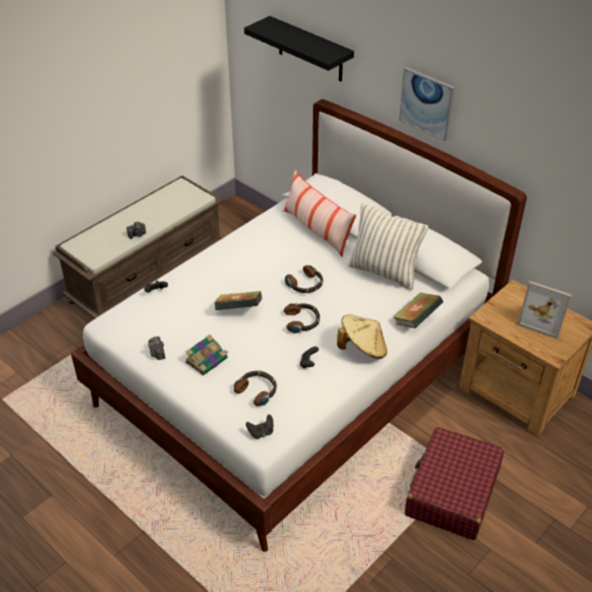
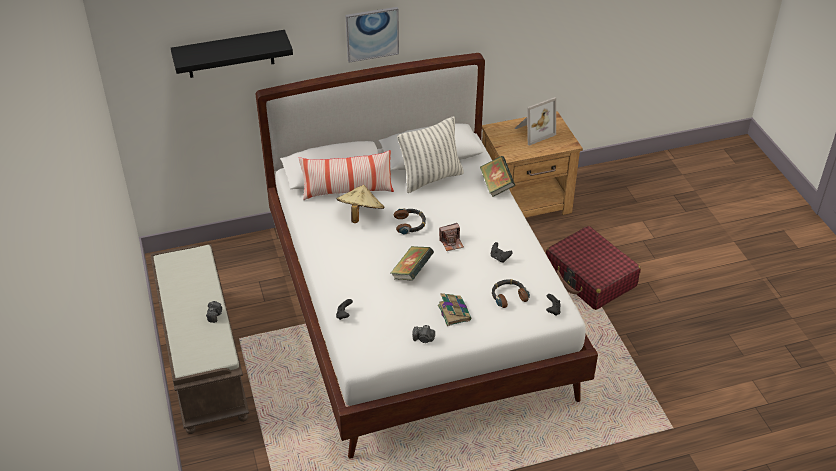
camera: 60 degrees left, 0 degrees up
headphones [284,303,320,333] -> camera [439,223,464,251]
beige hat [337,314,387,359] -> beige hat moved to [337,185,385,223]

